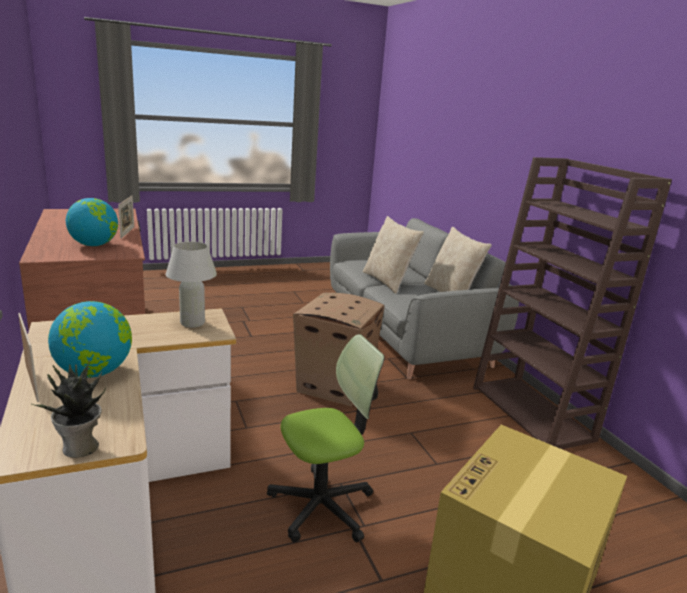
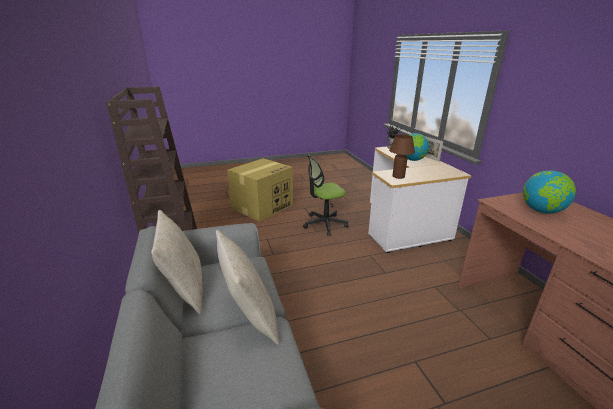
camera: 175 degrees left, 5 degrees up
picture frame [118,196,134,239] -> none
white table lamp [166,242,217,328] -> brown table lamp [389,134,415,179]
cardboard box [293,292,385,406] -> none

